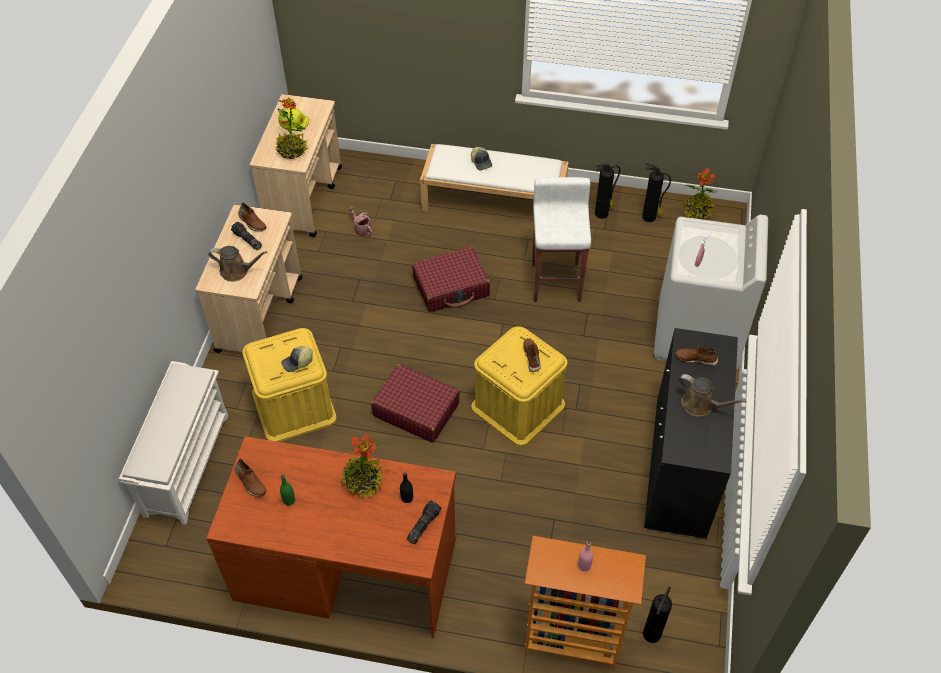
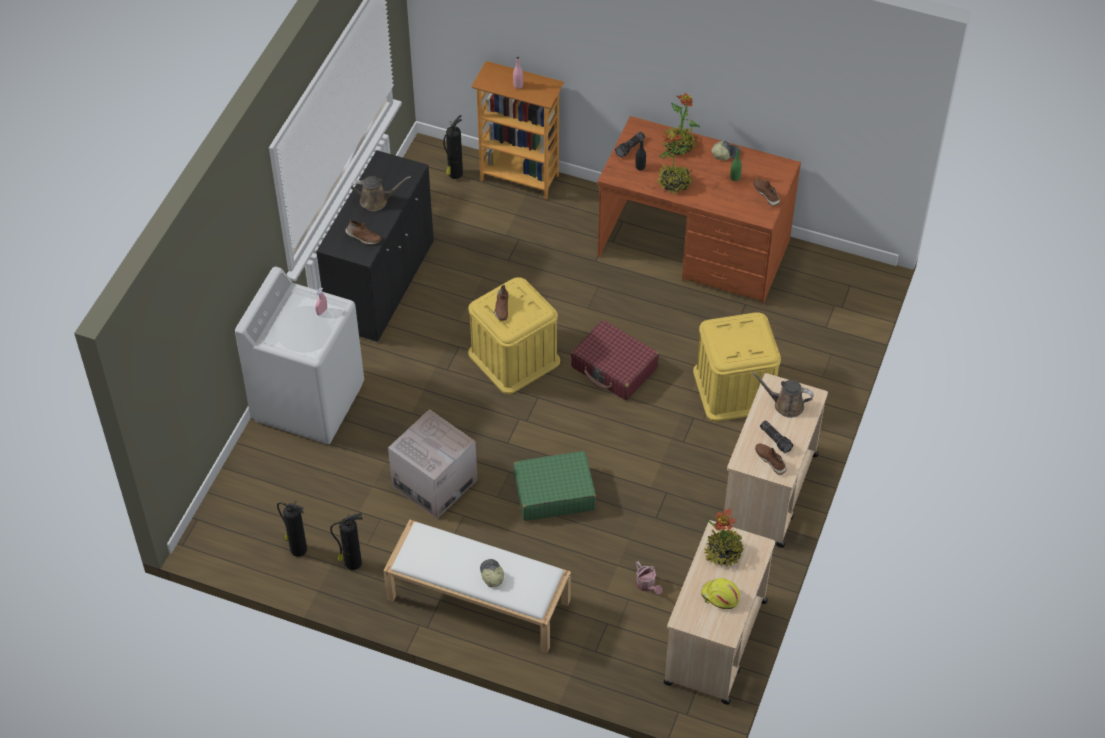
camera: 170 degrees left, 0 degrees up
white shoe rack [119,361,228,525] -> none
cap [281,346,313,372] -> cap moved to [711,140,741,160]
red suitcase [412,247,490,312] -> green suitcase [514,451,596,521]
white stool [532,177,591,302] -> cardboard box [388,409,478,519]
brown watering can [679,374,746,417] -> brown watering can turned 135 degrees clockwise [351,176,411,211]
potted plant [684,168,717,219] -> potted plant moved to [663,93,700,155]

